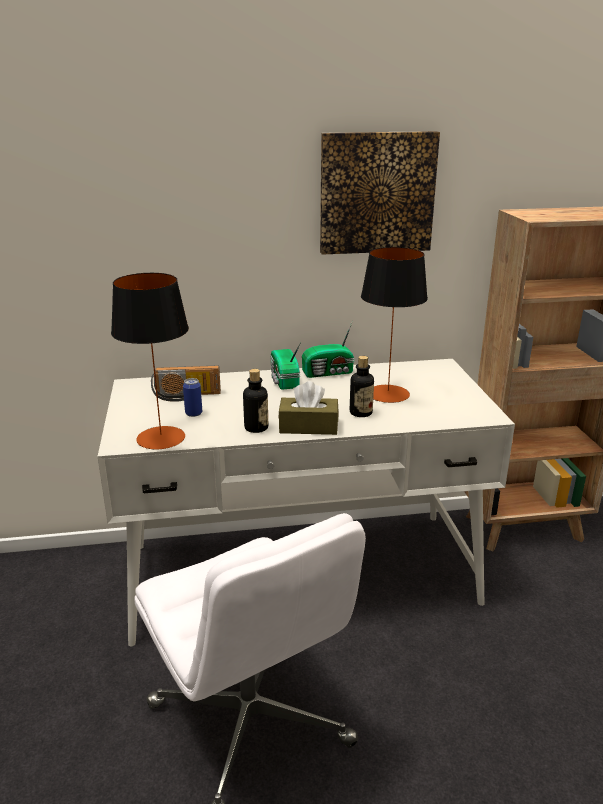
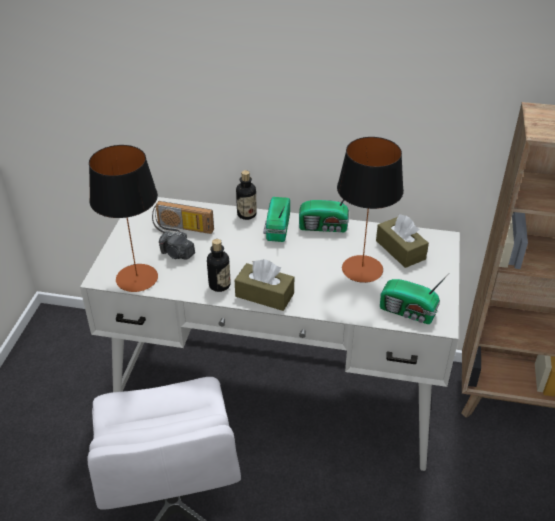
camera: 20 degrees right, 15 degrees up
can [183,378,202,417] -> camera [159,231,195,260]
picture [320,131,440,255] -> none
bottle [350,356,374,417] -> bottle moved to [236,170,257,220]
none -> brown tissue box [376,214,429,268]
none -> radio [380,275,448,324]

